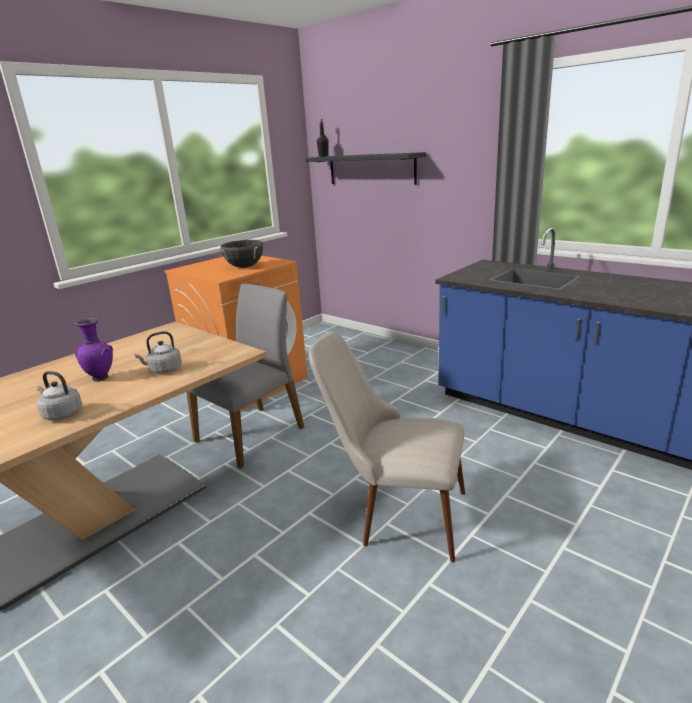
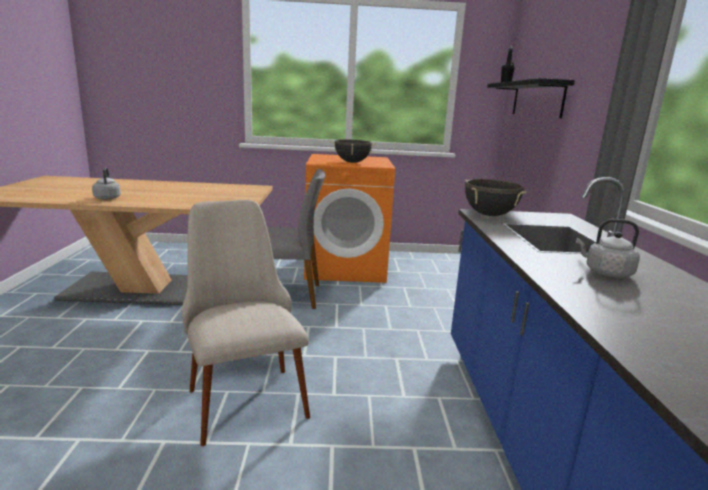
camera: 45 degrees right, 5 degrees down
purple vase [75,318,113,382] -> none
grey kettle [135,331,182,374] -> grey kettle moved to [576,219,640,278]
none -> black cooking pot [465,179,527,216]

